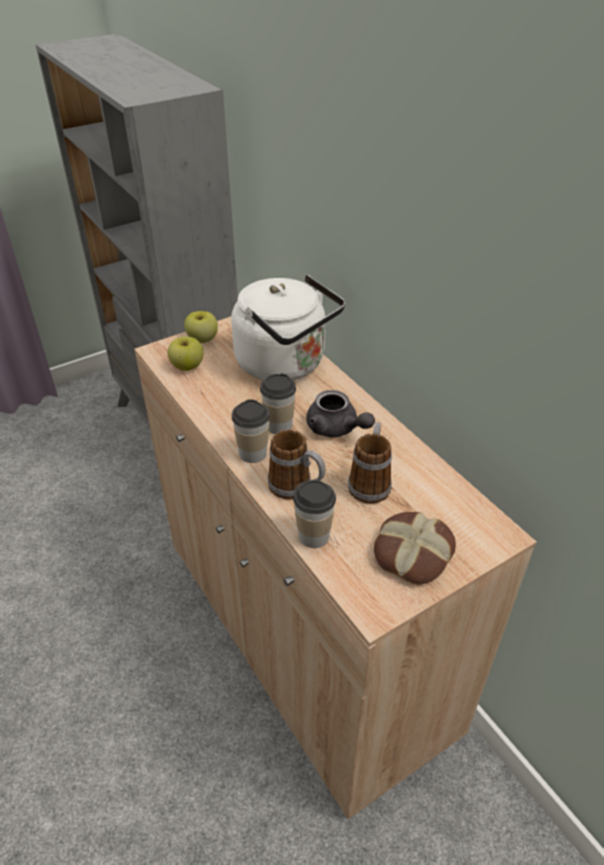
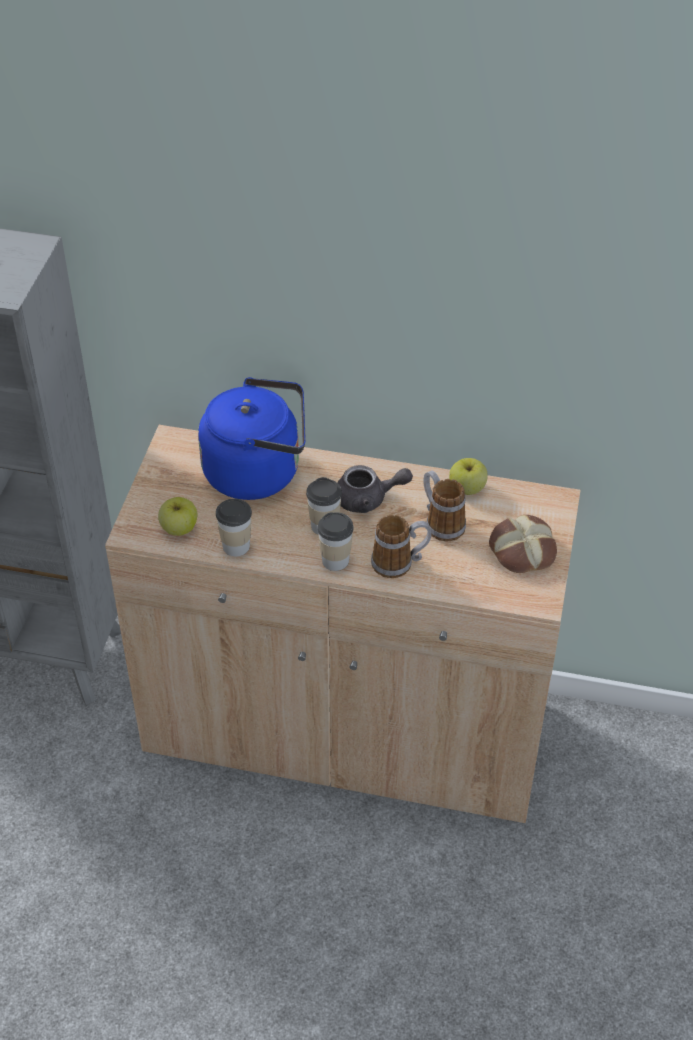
camera: 45 degrees left, 5 degrees up
apple [184,311,218,343] -> apple moved to [449,458,488,495]
white kettle [231,275,345,381] -> blue kettle [198,377,306,500]
cup [293,480,336,548] -> cup moved to [216,498,252,556]

